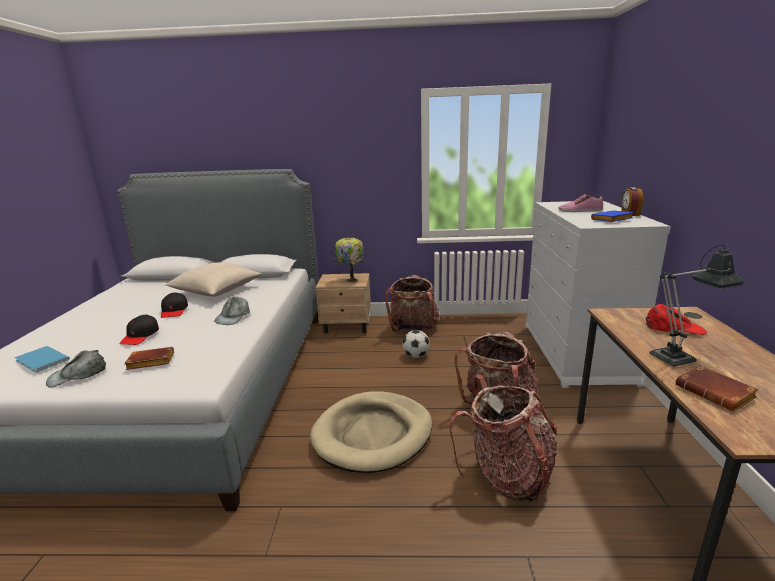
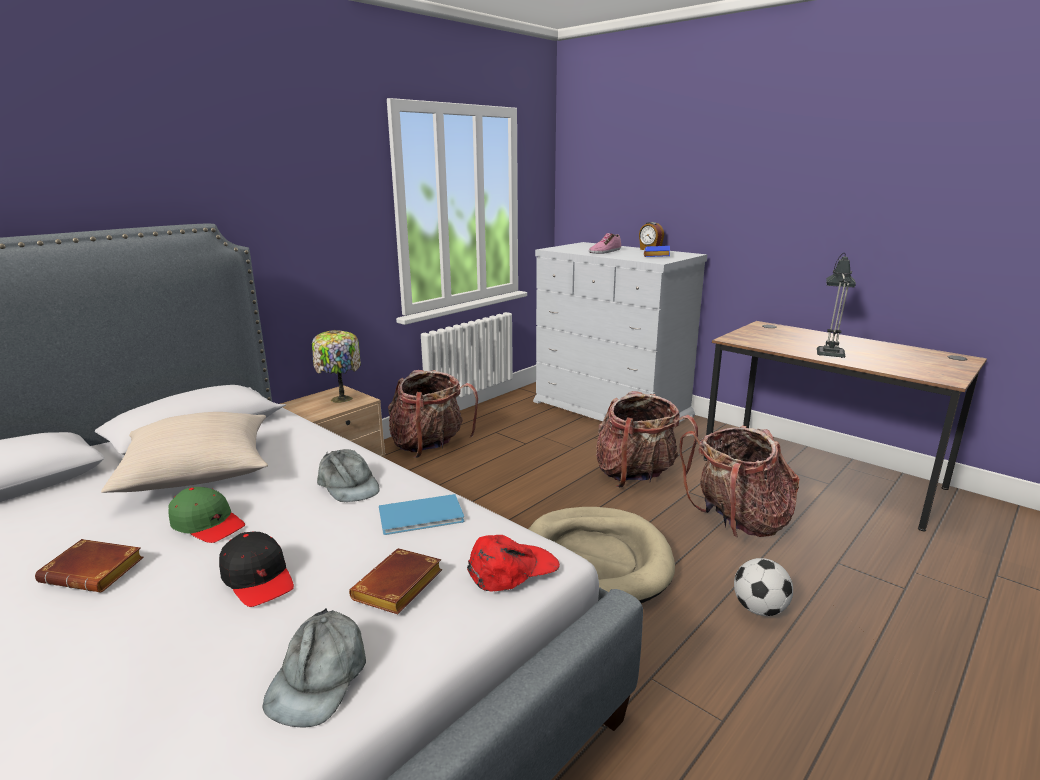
camera: 50 degrees left, 0 degrees up
blue book [15,346,70,373] -> blue book moved to [379,494,464,535]
black cap [161,292,188,318] -> green cap [168,487,245,543]
football [402,330,430,358] -> football moved to [734,558,793,616]
red cap [646,304,707,335] -> red cap moved to [467,535,560,591]
brown book [675,365,759,411] -> brown book moved to [35,539,144,592]

